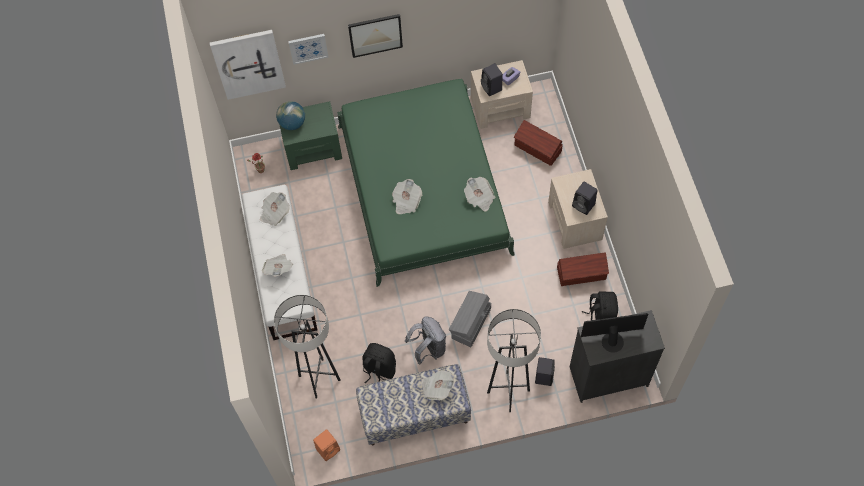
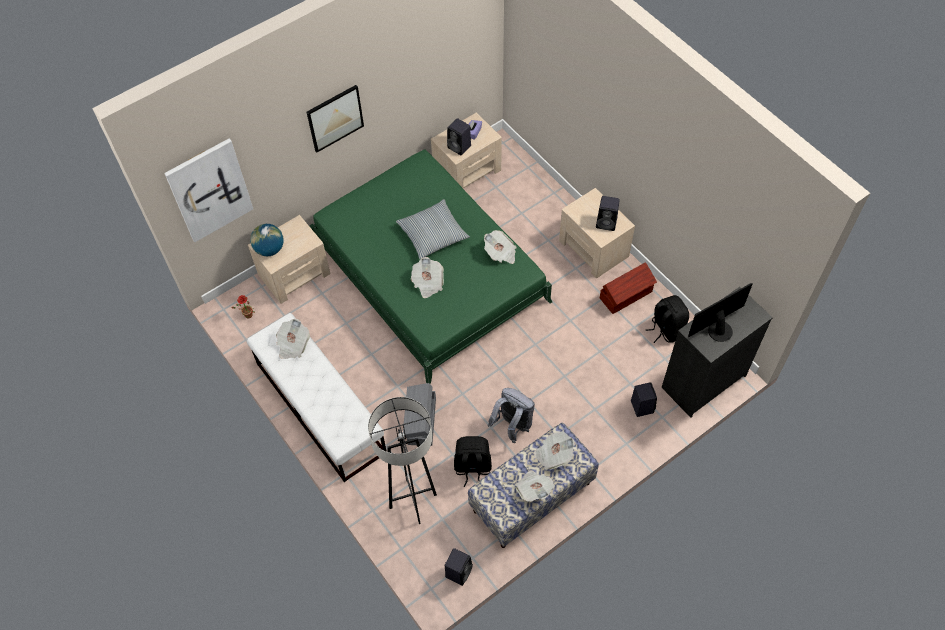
camera: 25 degrees left, 5 degrees down
newspaper [262,254,293,277] -> newspaper moved to [515,470,555,502]
green nightstand [280,101,342,170] -> beige nightstand [248,215,331,304]
picture [288,34,328,65] -> none
orange speaker [313,429,340,461] -> black speaker [445,548,473,586]
grey storage box [449,291,491,347] -> grey storage box moved to [403,383,436,446]
grey floor lamp [487,309,541,412] -> none
brown storage box [514,120,563,166] -> none
none -> pillow [396,199,470,260]

